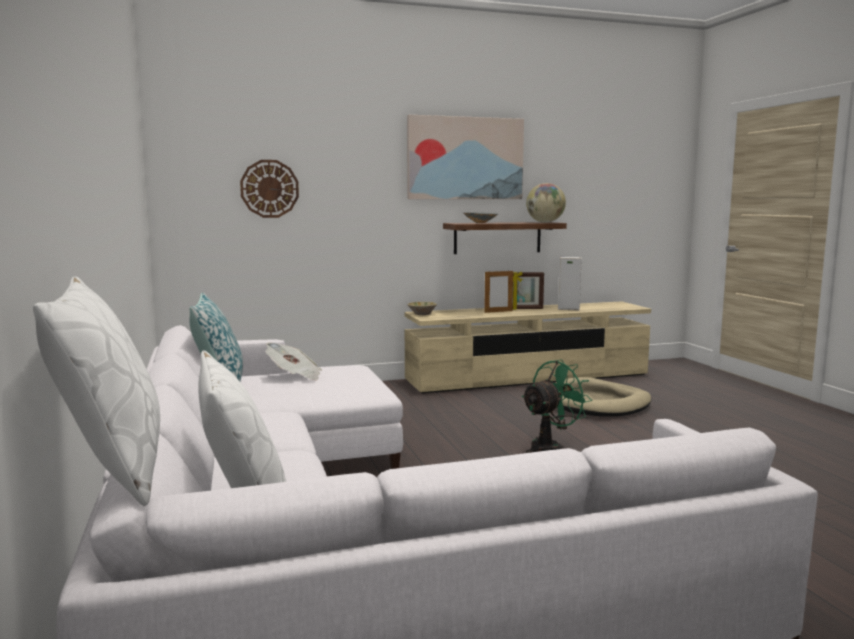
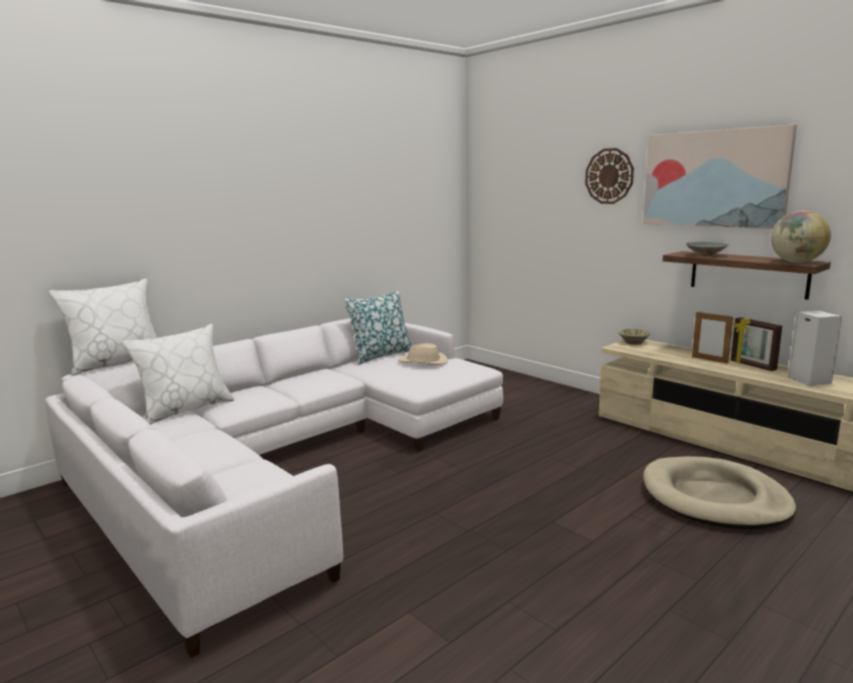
camera: 65 degrees right, 5 degrees up
wall clock [240,160,299,218] -> wall clock moved to [585,148,634,204]
newspaper [265,342,322,380] -> beige hat [398,343,448,364]
green fan [521,359,592,453] -> none

